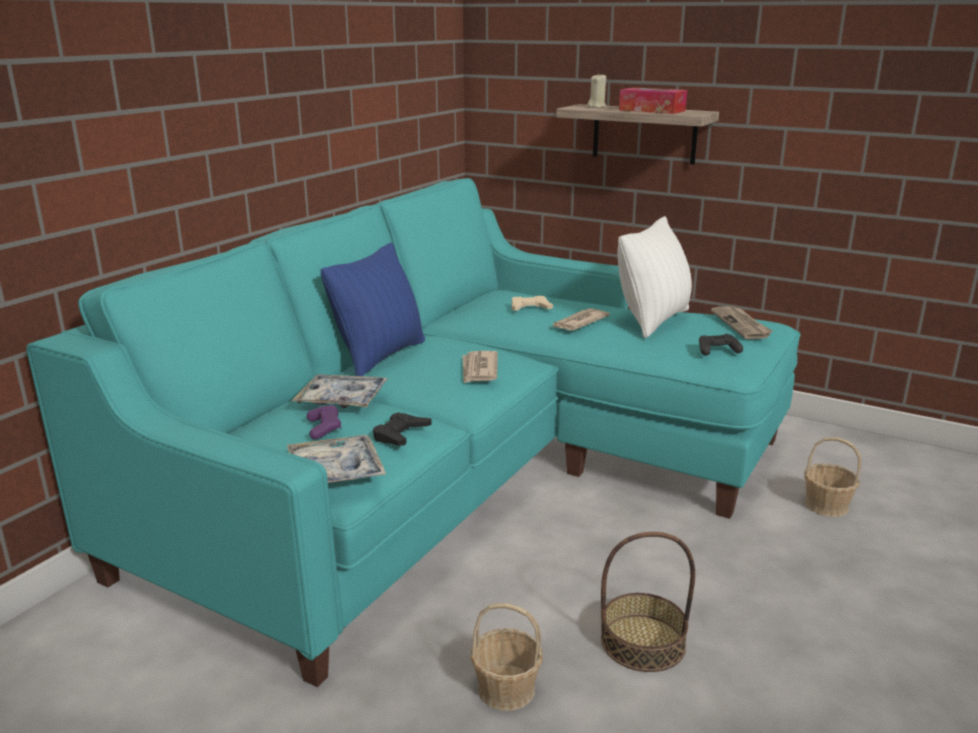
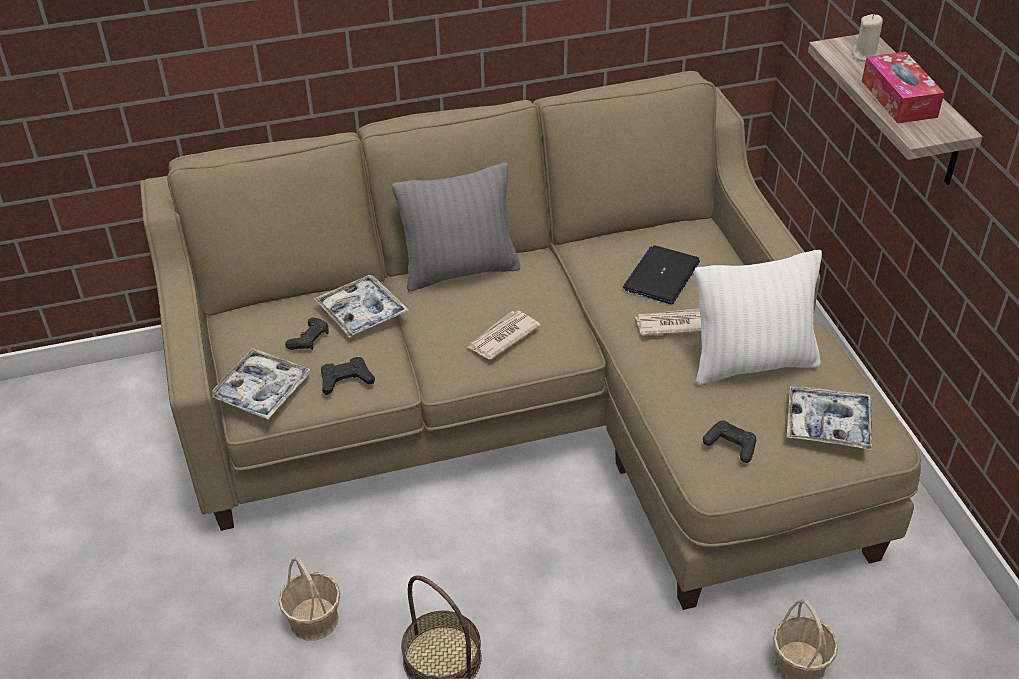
camera: 45 degrees right, 20 degrees up
turquoise sofa [26,178,801,687] -> beige sofa [140,71,921,610]
purple game controller [307,405,341,440] -> black game controller [285,317,329,350]
blue pillow [321,243,425,376] -> grey pillow [392,163,521,291]
beige game controller [512,296,553,311] -> laptop [623,245,700,304]
newspaper [711,307,773,339] -> tray [787,386,872,450]

